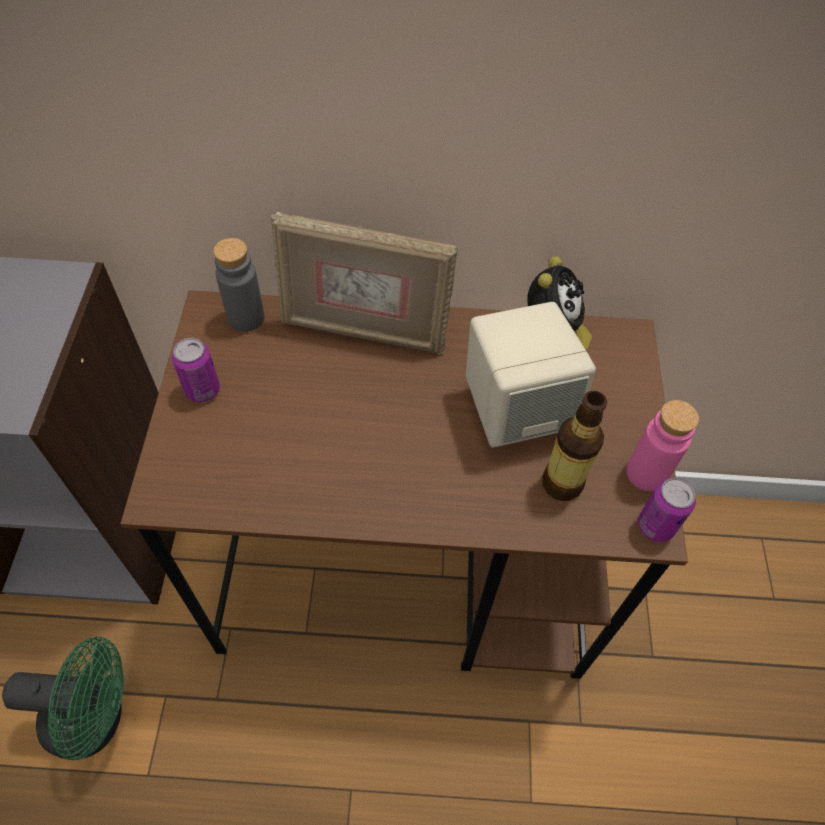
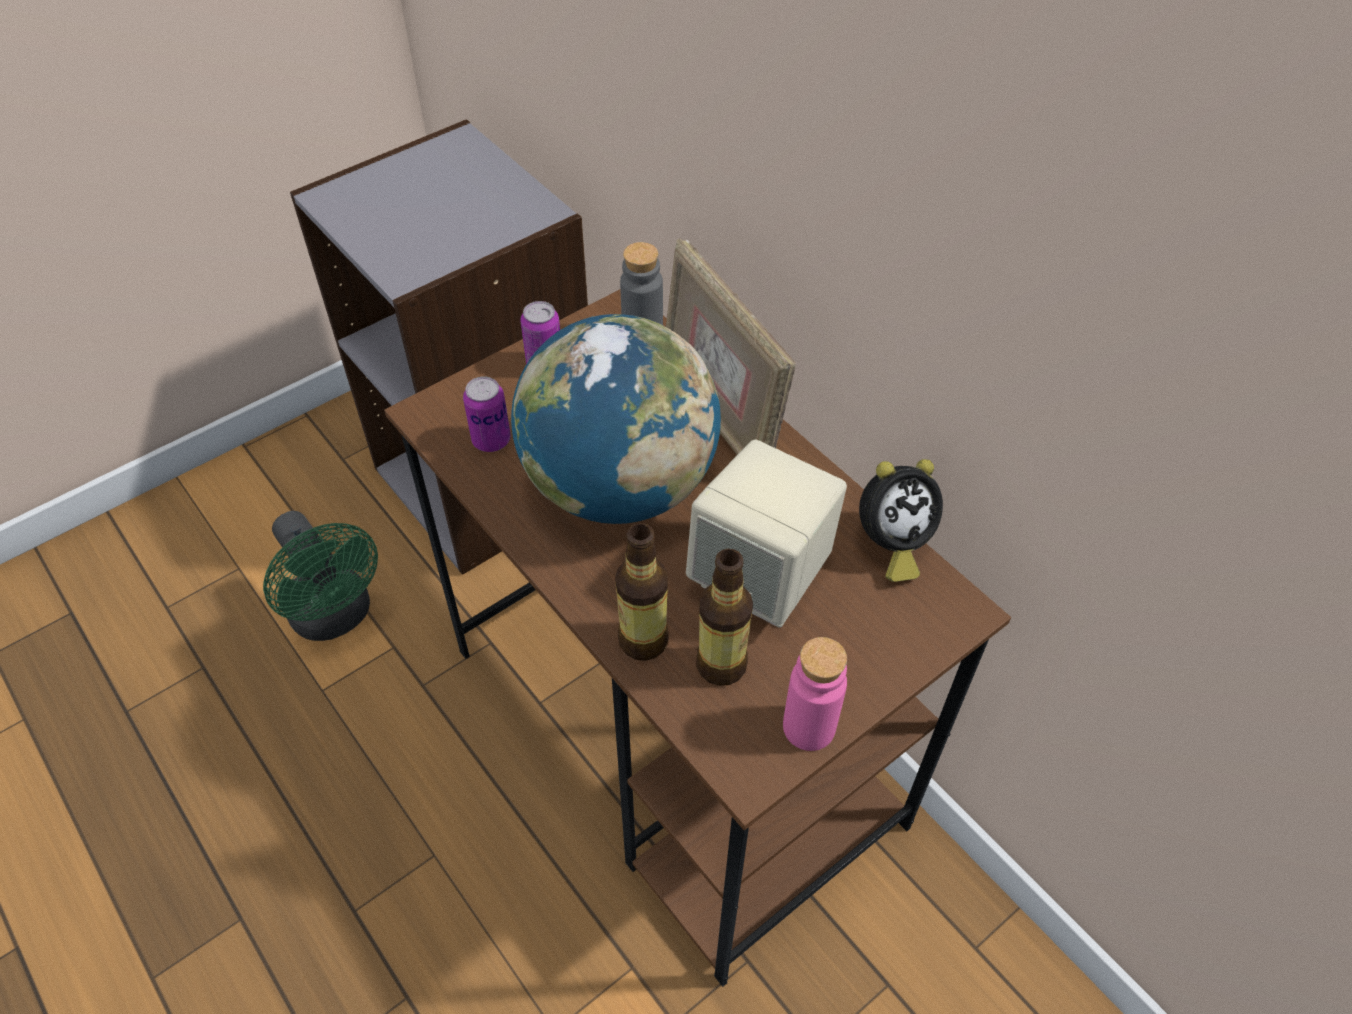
camera: 50 degrees right, 5 degrees down
can [638,478,696,542] -> can moved to [463,376,511,452]
none -> globe [511,314,721,524]
none -> bottle [615,523,669,661]

